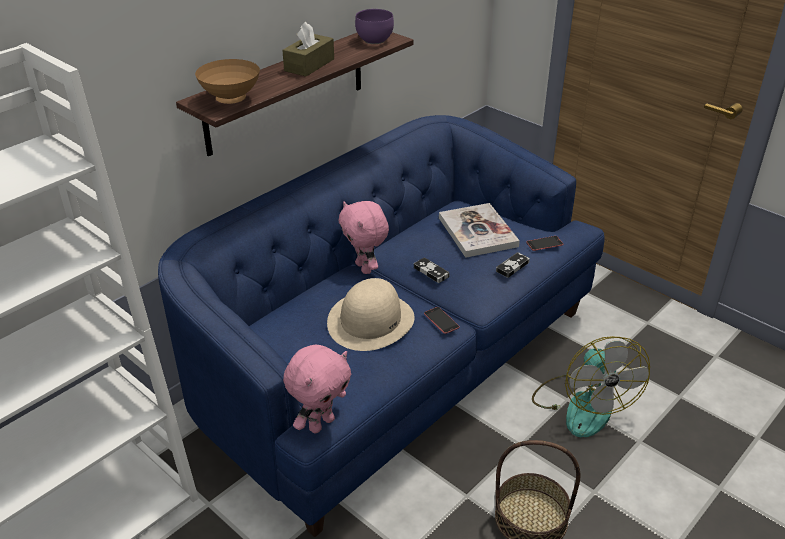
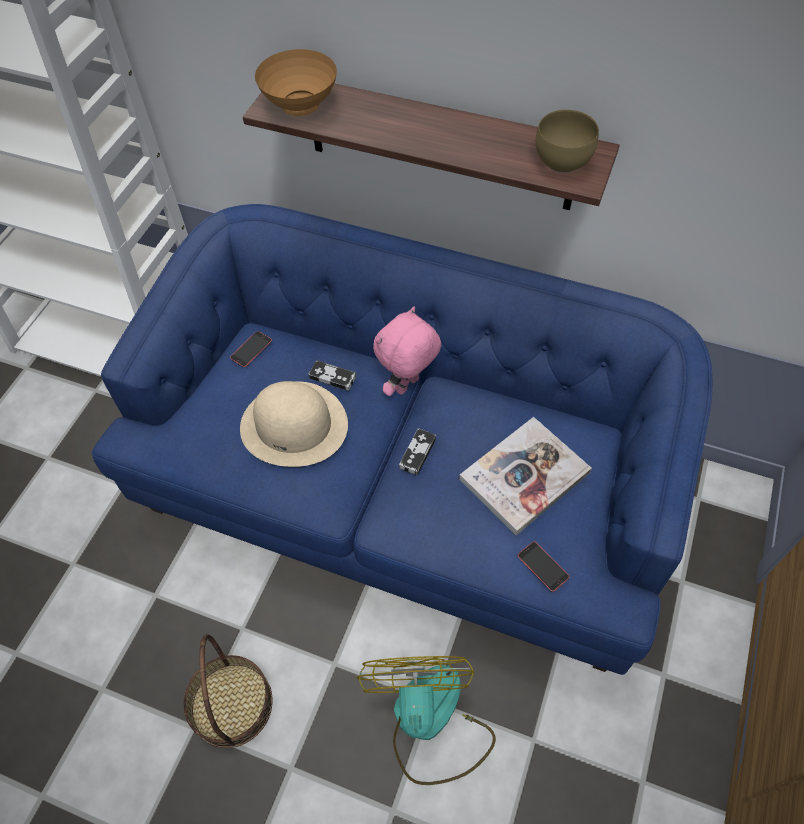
camera: 70 degrees right, 20 degrees up
brown tissue box [282,22,334,76] -> none
pink plush toy [283,345,351,433] -> none
purple bowl [355,9,394,44] -> brown bowl [536,109,599,173]
phone [424,307,460,334] -> phone moved to [230,331,272,367]
game controller [496,252,530,278] -> game controller moved to [309,360,356,391]
fan [532,336,650,437] -> fan turned 120 degrees clockwise [356,656,496,785]

